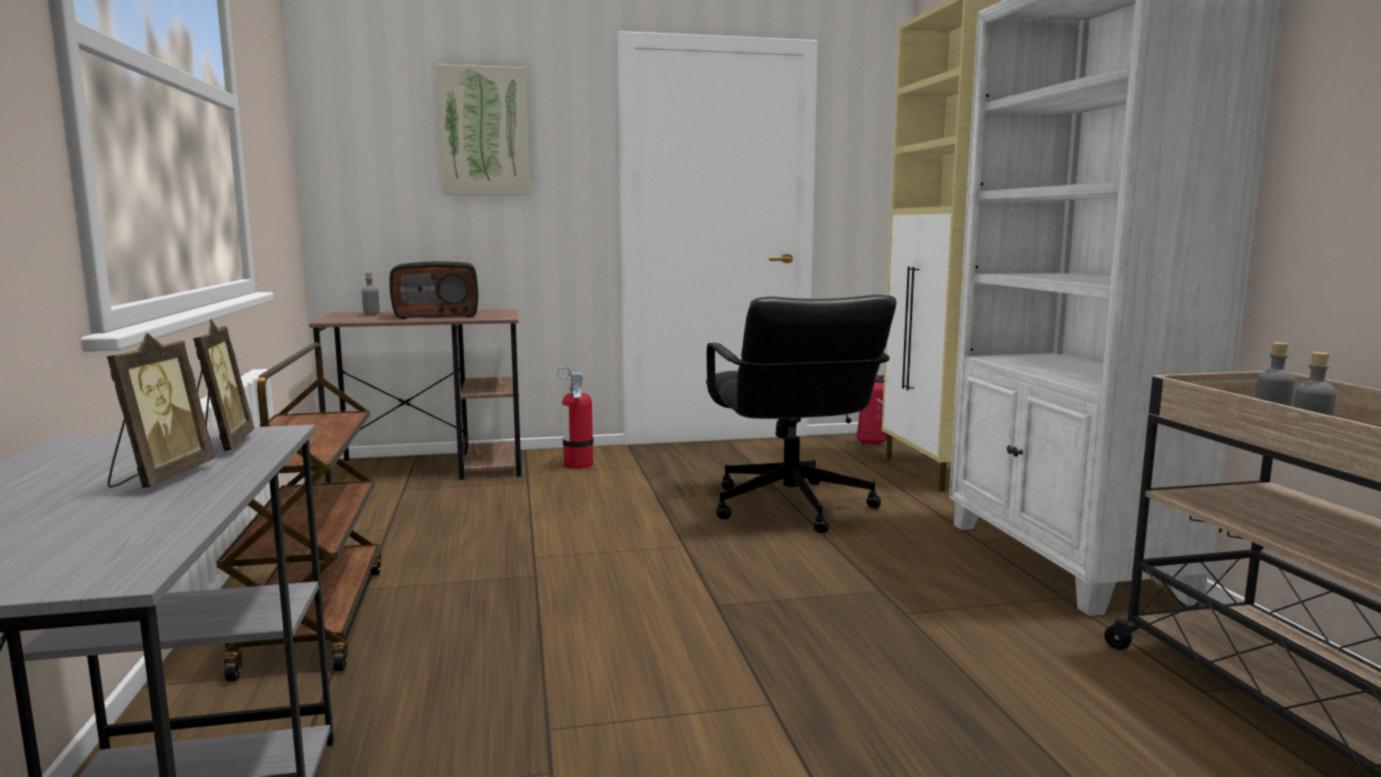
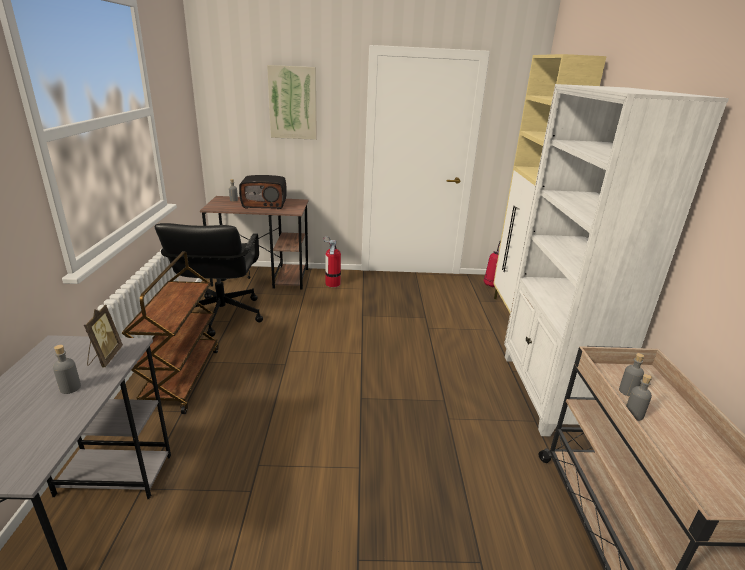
camera: 10 degrees right, 15 degrees up
picture frame [107,333,214,488] -> grey bottle [53,345,81,394]
black office chair [706,295,896,533] -> black office chair moved to [155,223,263,337]

